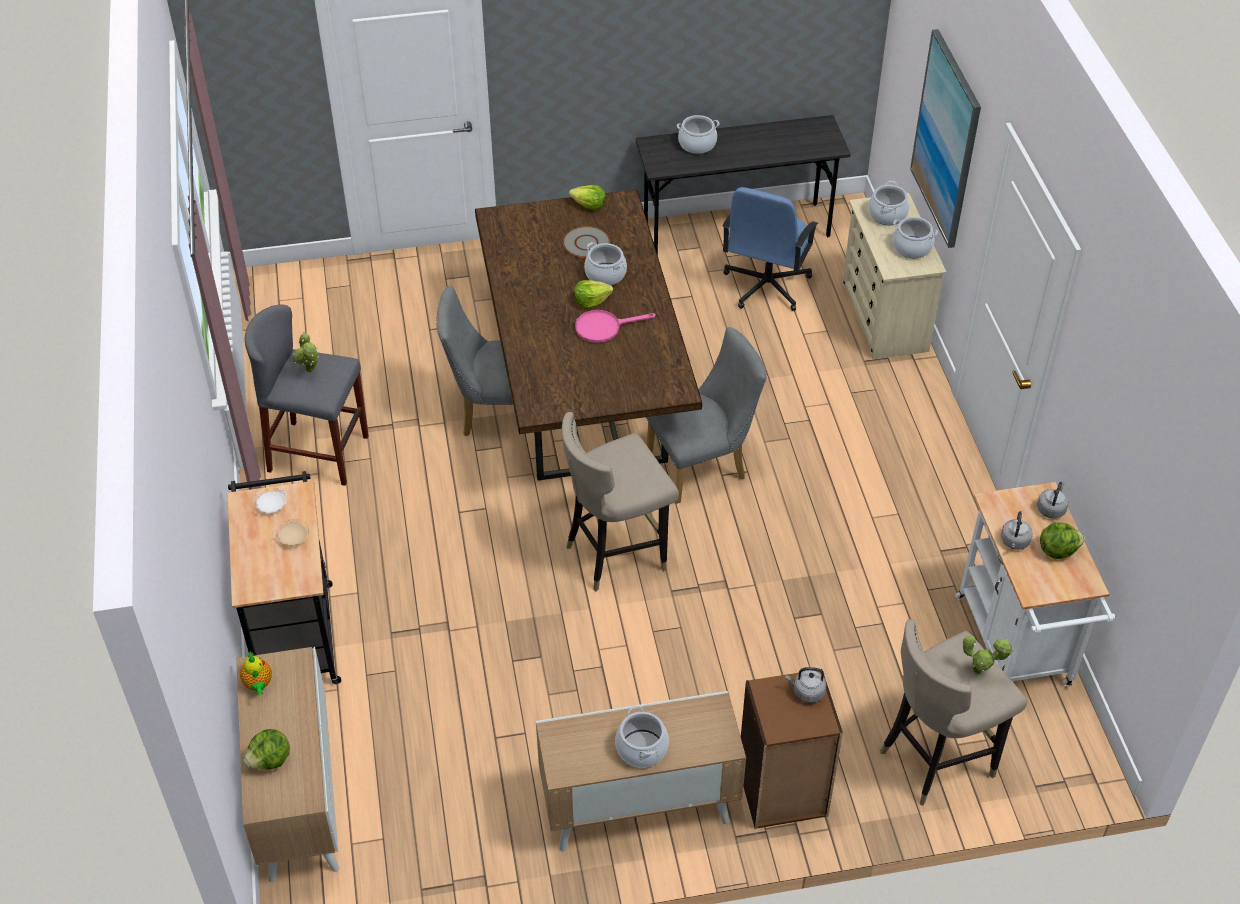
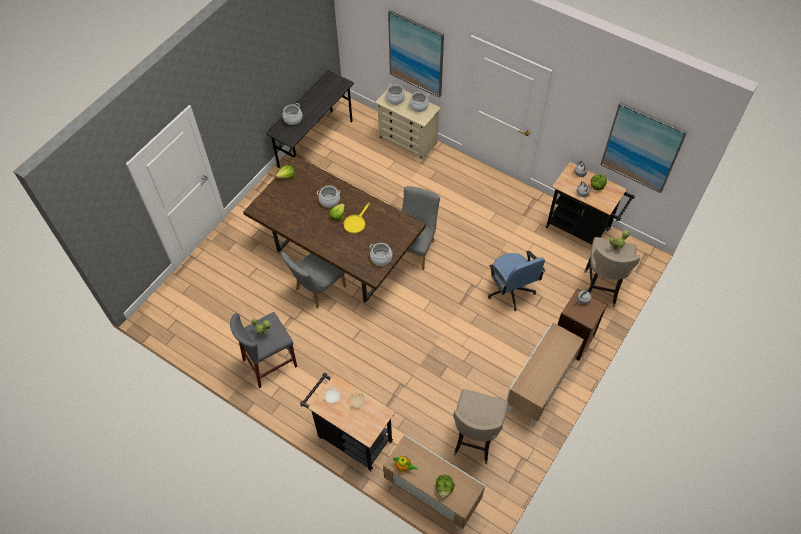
camera: 45 degrees left, 10 degrees up
beige stool [562,412,679,591] -> beige stool moved to [453,389,508,464]
grey plate [563,226,610,258] -> none
pink frying pan [575,310,656,343] -> yellow frying pan [343,203,370,234]
cooking pot [615,706,669,768] -> cooking pot moved to [369,243,392,266]
blue office chair [723,187,819,311] -> blue office chair moved to [488,251,545,311]
white cart [955,482,1115,686] -> black cart [546,162,635,245]
none -> picture [600,102,687,193]

